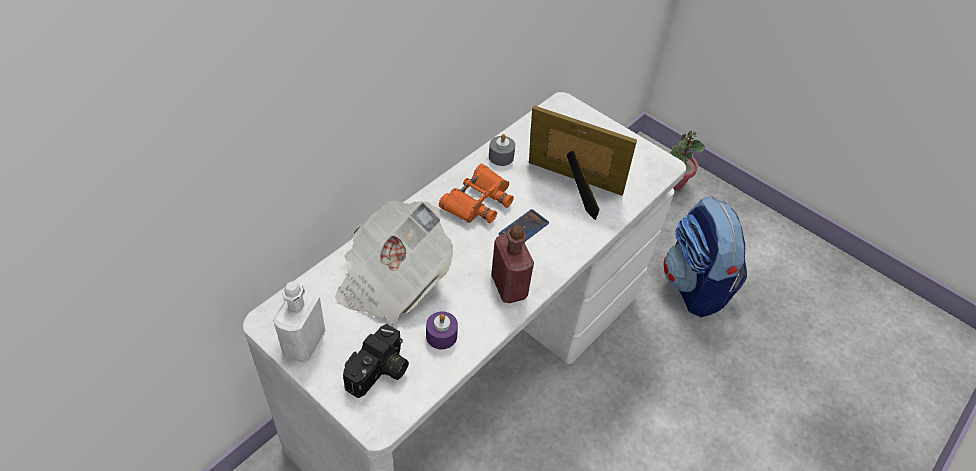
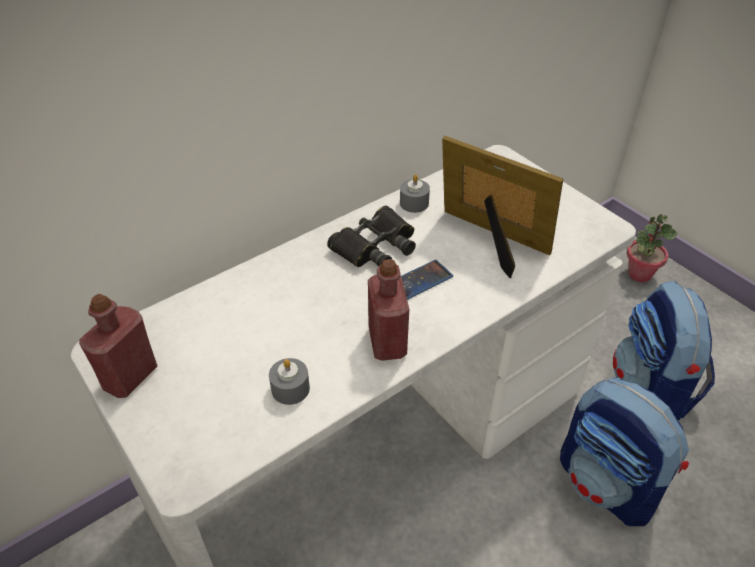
camera: 15 degrees right, 5 degrees down
white bottle [273,282,326,362] -> red bottle [79,294,157,398]
newspaper [335,200,453,323] -> none
camera [343,324,409,398] -> none
purple candle [426,312,458,349] -> grey candle [269,358,310,405]
orange binoculars [439,164,514,224] -> black binoculars [327,206,416,267]
none -> backpack [560,377,689,526]

